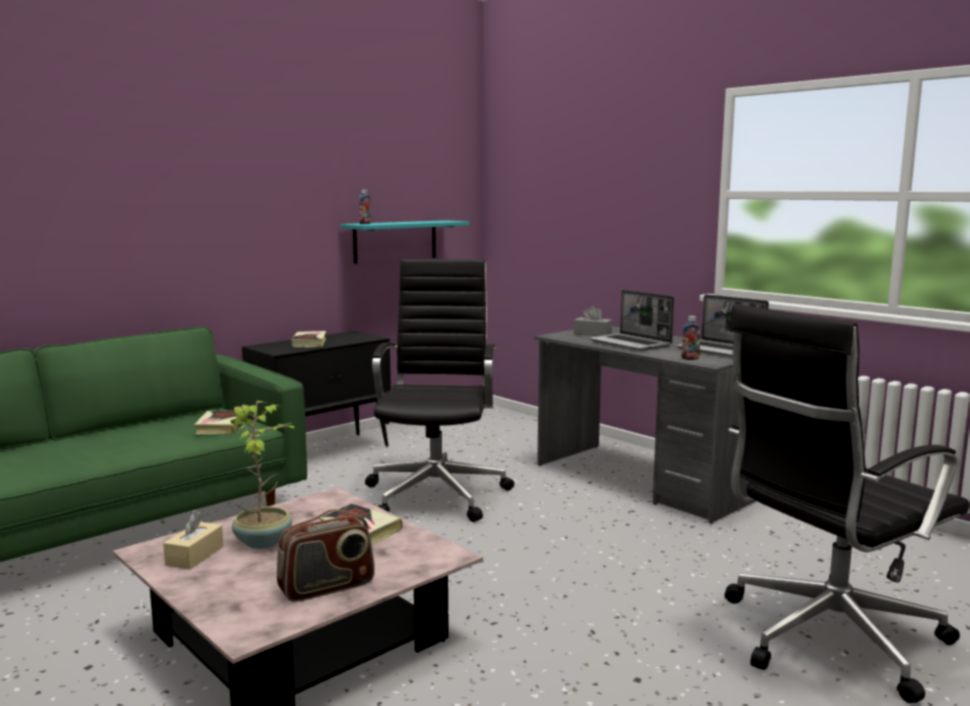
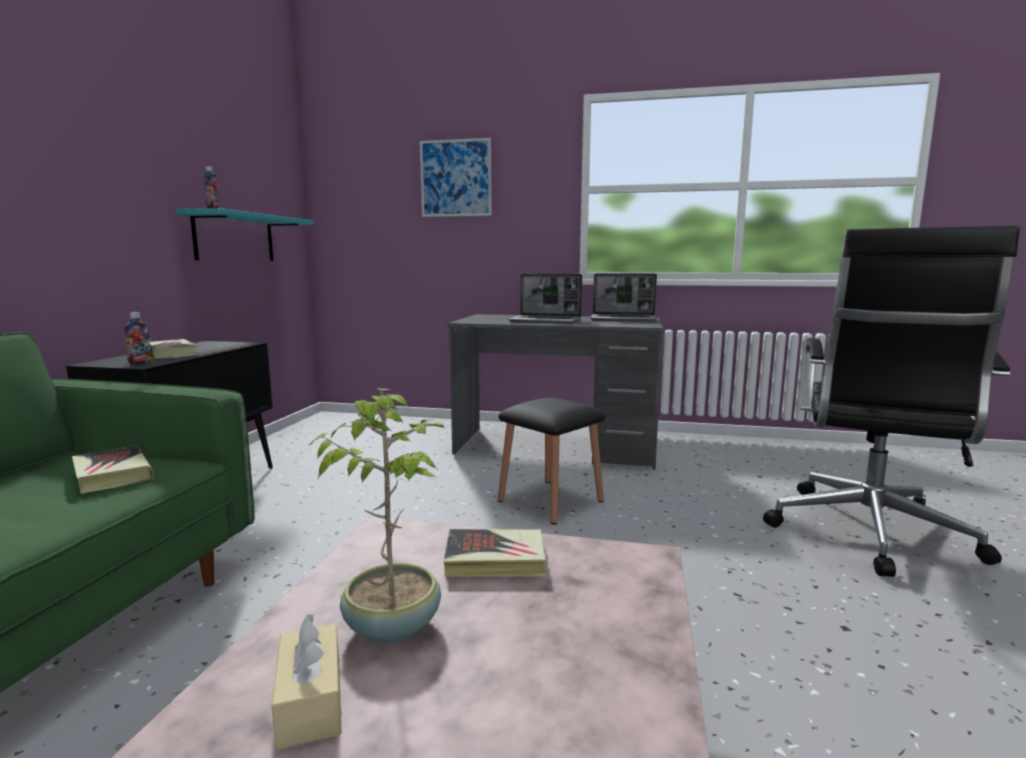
camera: 35 degrees left, 0 degrees up
radio [277,509,375,602] -> none
black office chair [365,259,514,522] -> none
grey tissue box [574,305,612,336] -> none
bottle [681,316,701,360] -> bottle moved to [124,312,153,365]
none -> picture [420,138,492,217]
none -> black stool [498,398,605,525]

